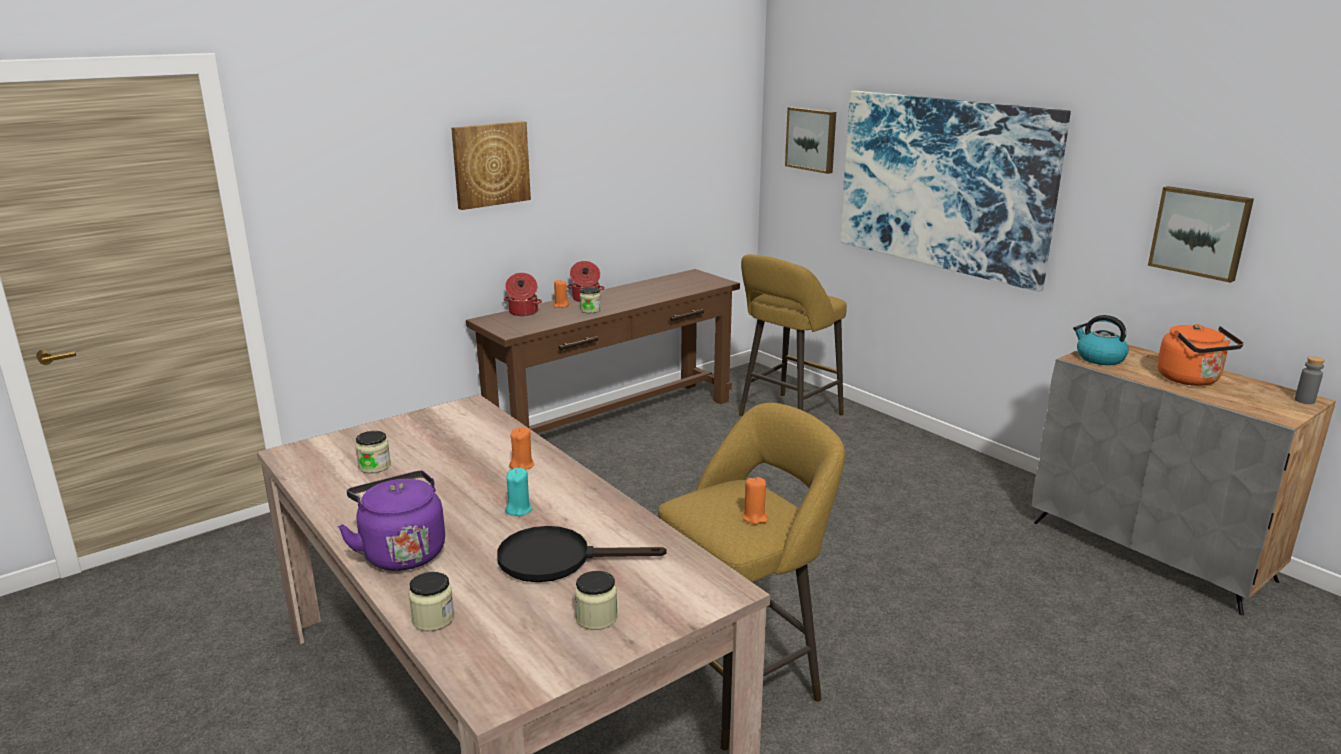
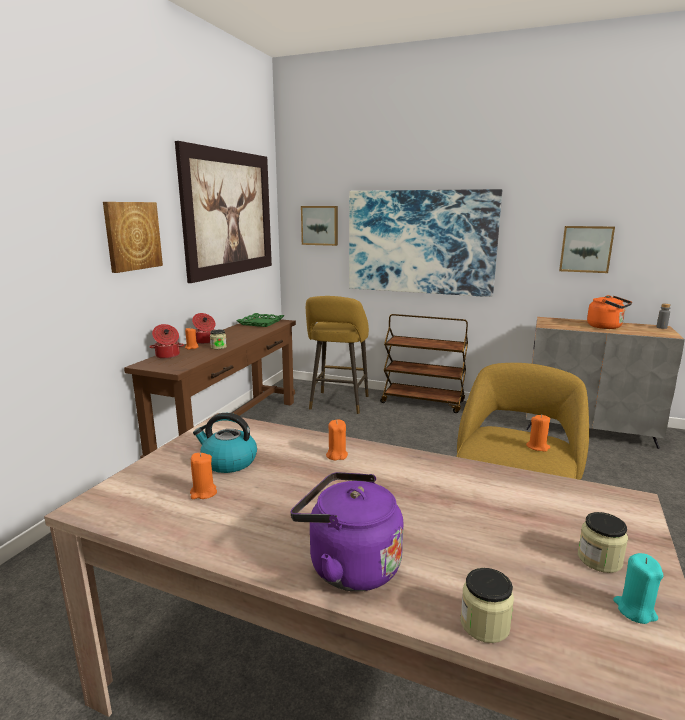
camera: 30 degrees left, 5 degrees down
jar [355,431,391,473] -> orange candle [190,453,217,499]
black frying pan [497,526,667,582] -> none
turquoise candle [505,468,532,516] -> turquoise candle moved to [613,553,664,624]
kettle [1073,315,1129,365] -> kettle moved to [193,413,257,473]
none -> picture [175,141,272,283]
none -> green tray [237,313,284,327]
none -> brown cart [380,314,468,413]

